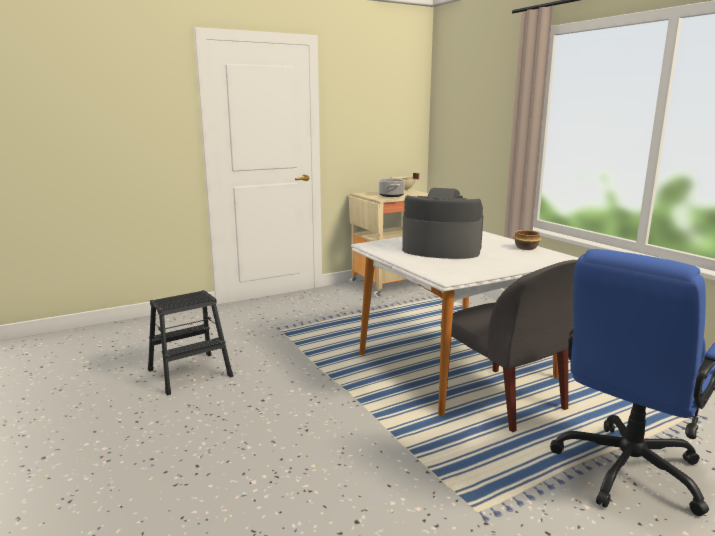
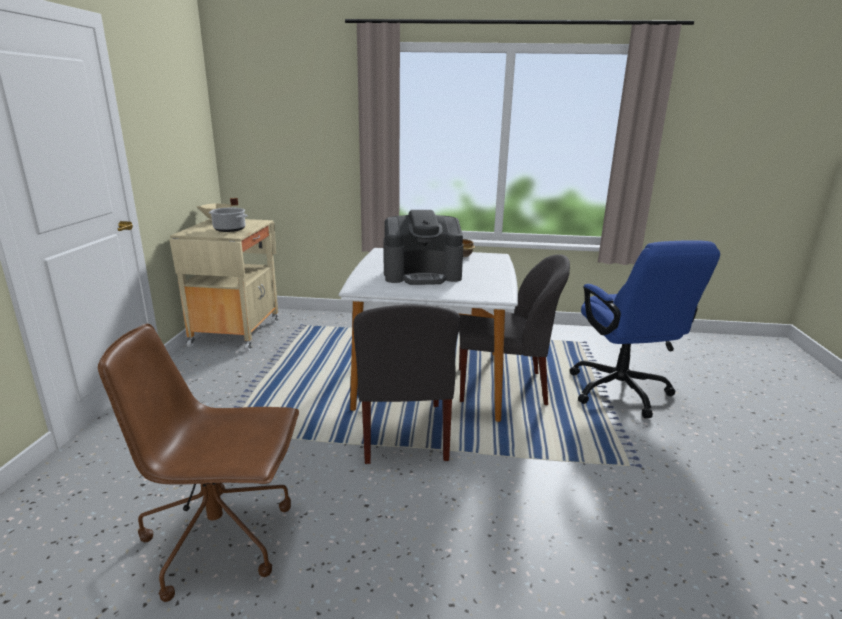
camera: 55 degrees left, 5 degrees up
black step ladder [148,290,233,395] -> brown office chair [98,324,299,602]
coffee machine [402,188,483,259] -> coffee machine turned 150 degrees counterclockwise [383,210,463,285]
none -> grey chair [353,305,461,464]

